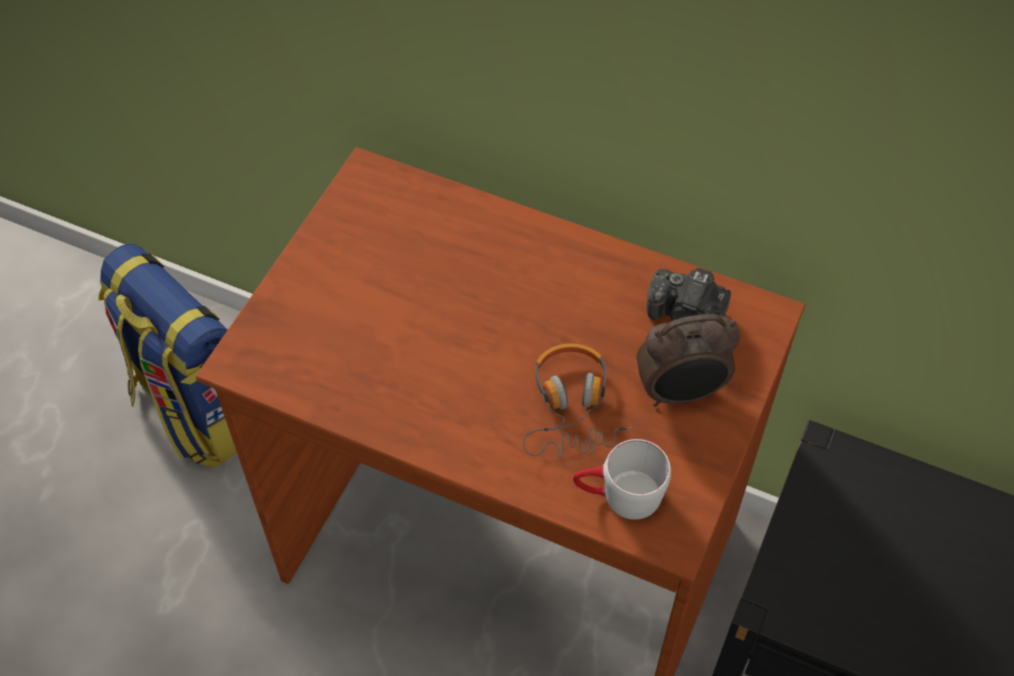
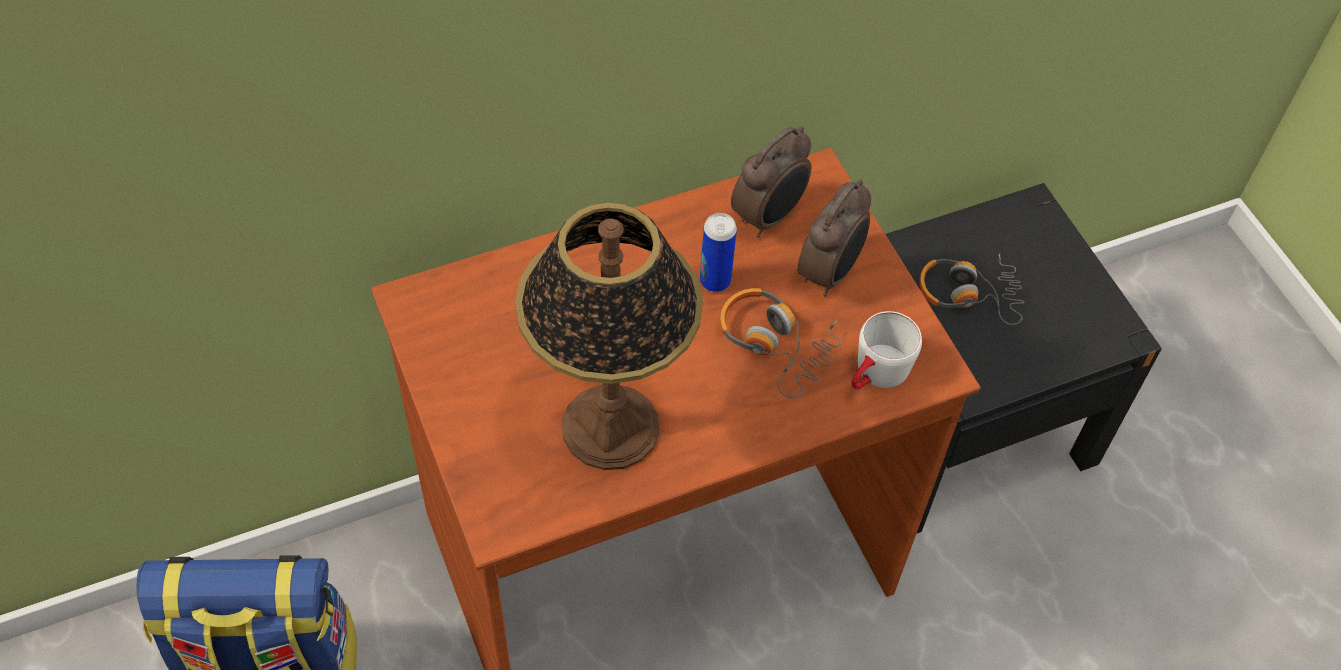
camera: 50 degrees left, 0 degrees up
camera [647,268,731,322] -> alarm clock [731,126,812,238]
none -> table lamp [515,203,703,470]
none -> can [700,213,737,292]
none -> headphones [919,254,1024,325]

